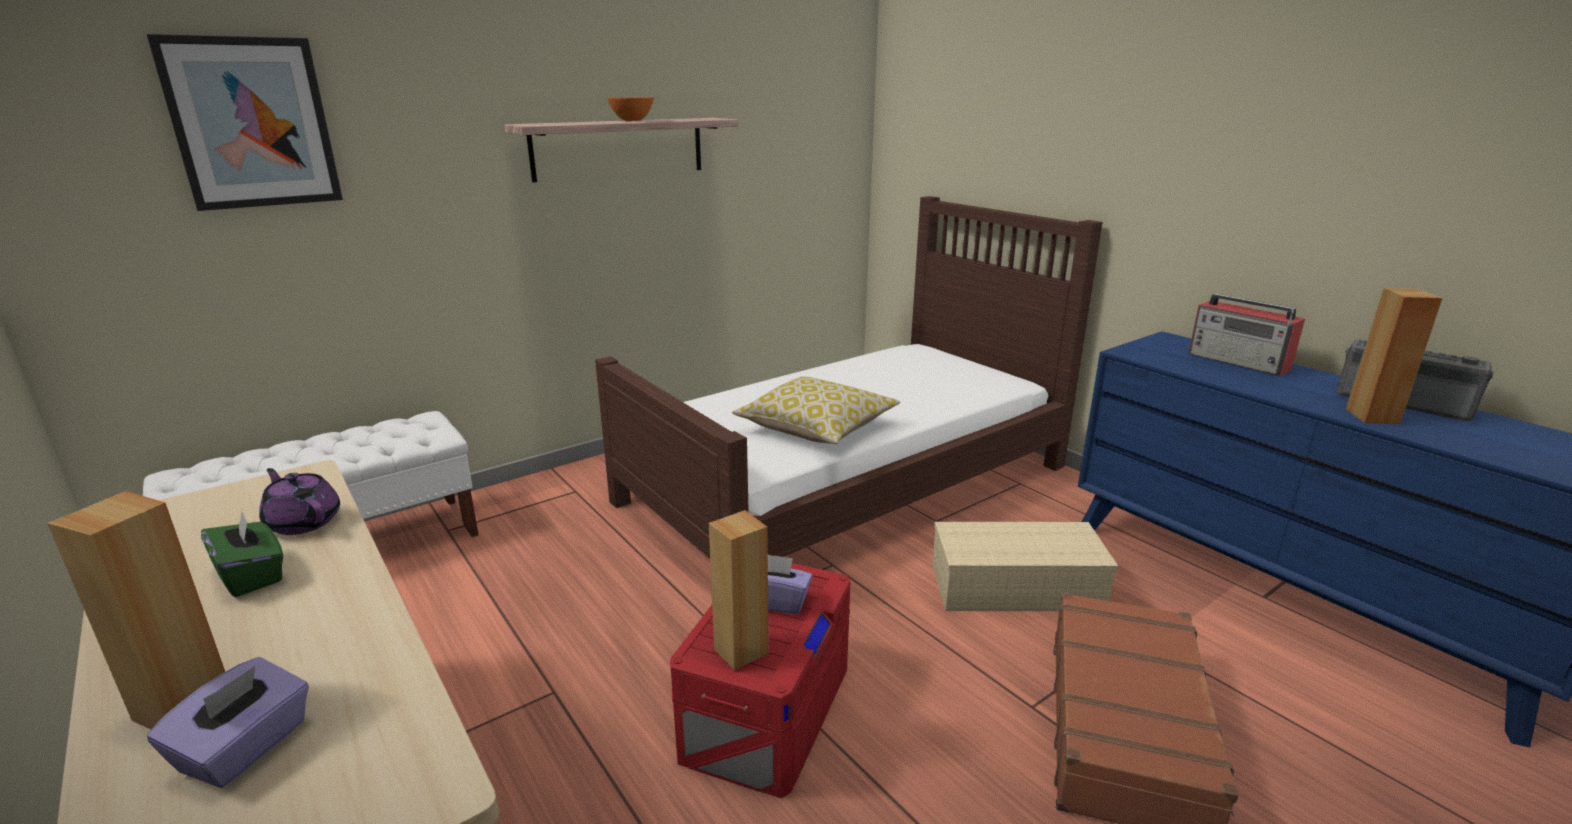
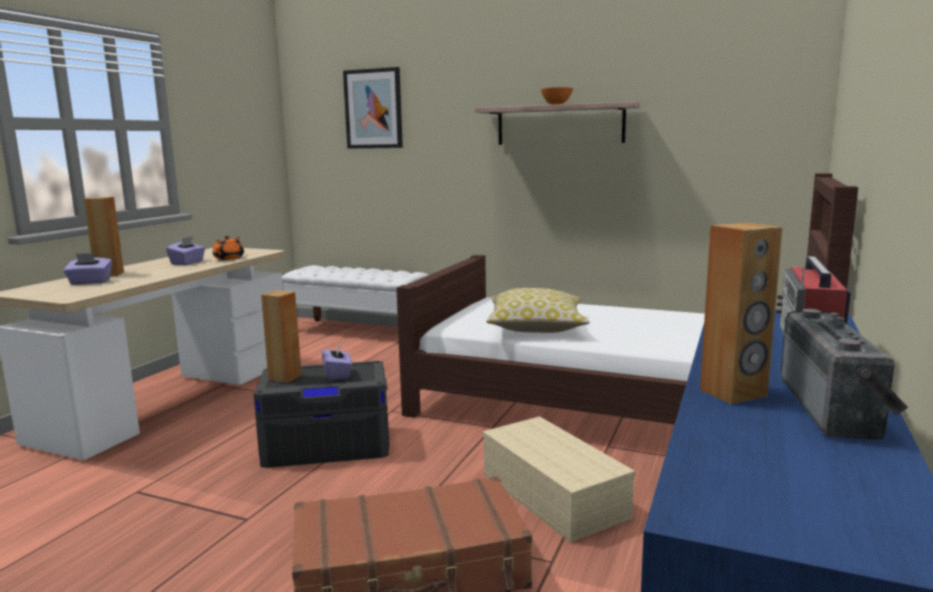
camera: 60 degrees right, 10 degrees down
green tissue box [201,511,283,597] -> purple tissue box [166,236,205,265]
purple teapot [259,468,340,535] -> orange teapot [213,235,244,260]
red storage box [670,563,850,799] -> grey storage box [253,361,389,468]

